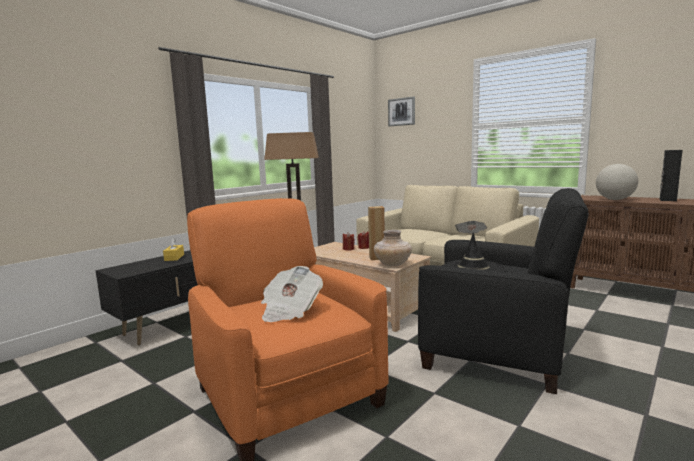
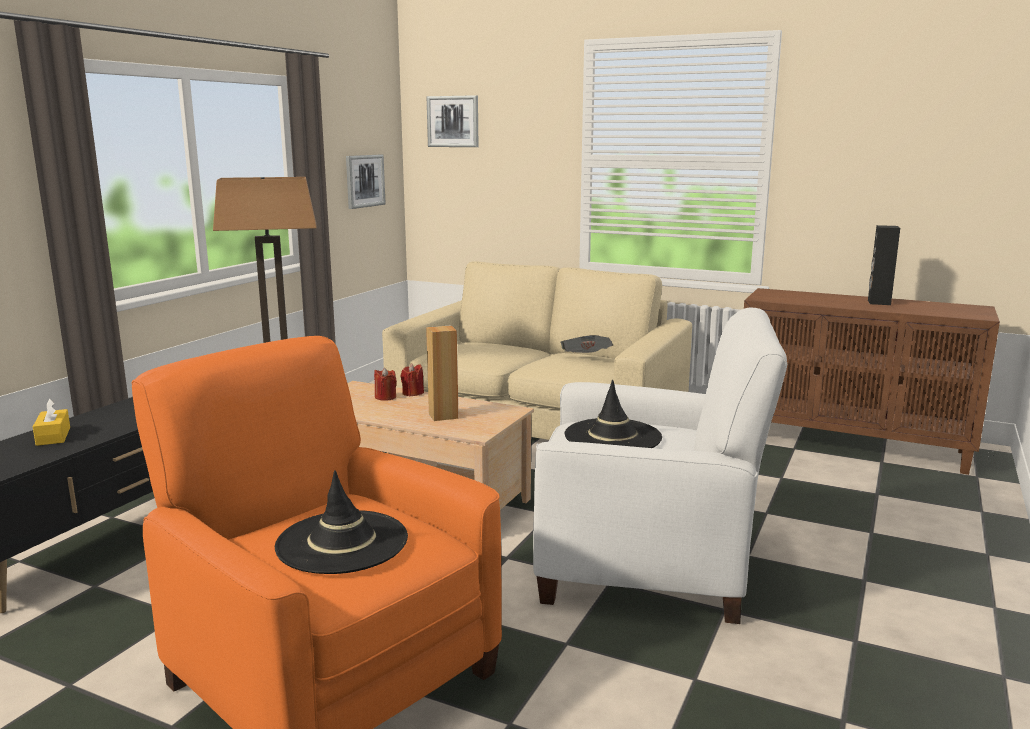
camera: 15 degrees left, 5 degrees up
newspaper [261,266,323,322] -> black hat [275,470,408,574]
beige vase [374,230,412,266] -> none
black armchair [418,188,589,394] -> white armchair [533,307,787,624]
globe [596,164,638,200] -> none
none -> picture [346,155,386,209]

